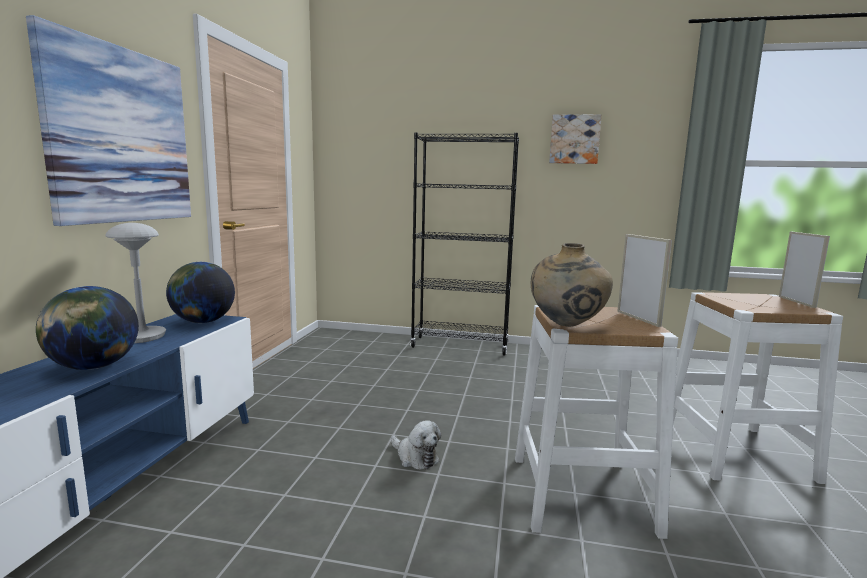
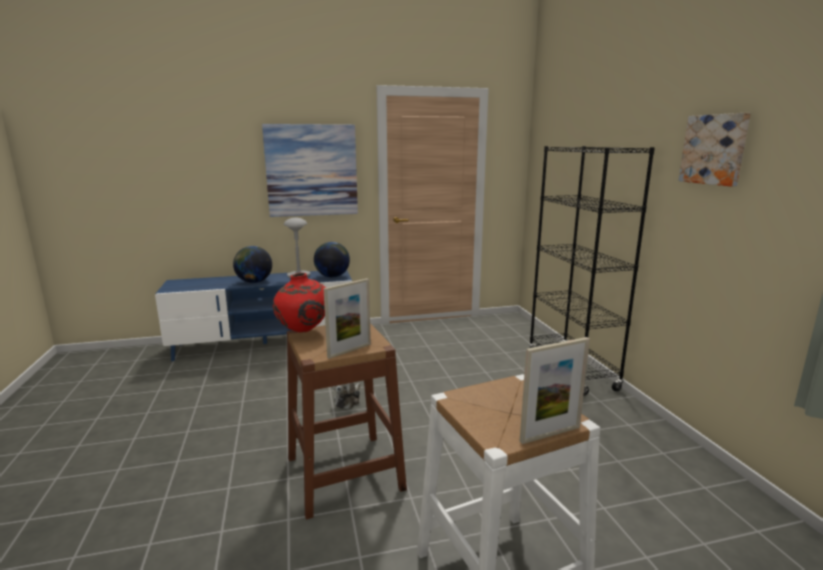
camera: 65 degrees right, 5 degrees up
white stool [515,305,678,539] -> brown stool [287,323,407,519]
beige vase [531,243,613,327] -> red vase [273,273,326,333]

